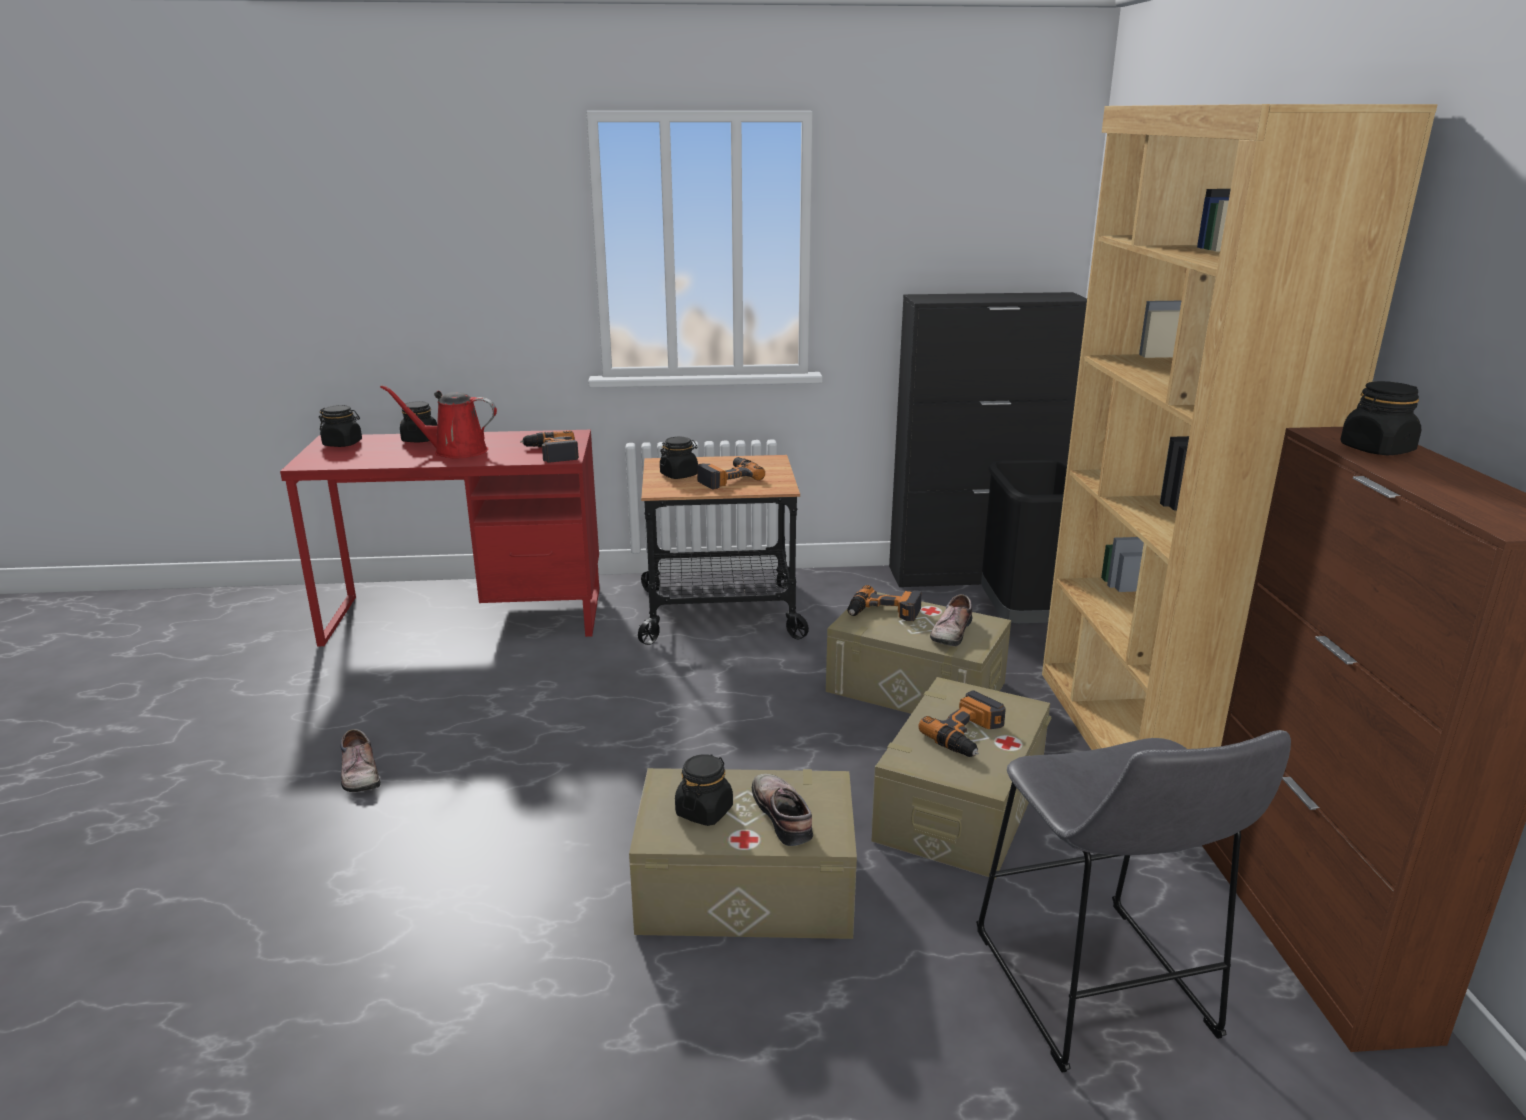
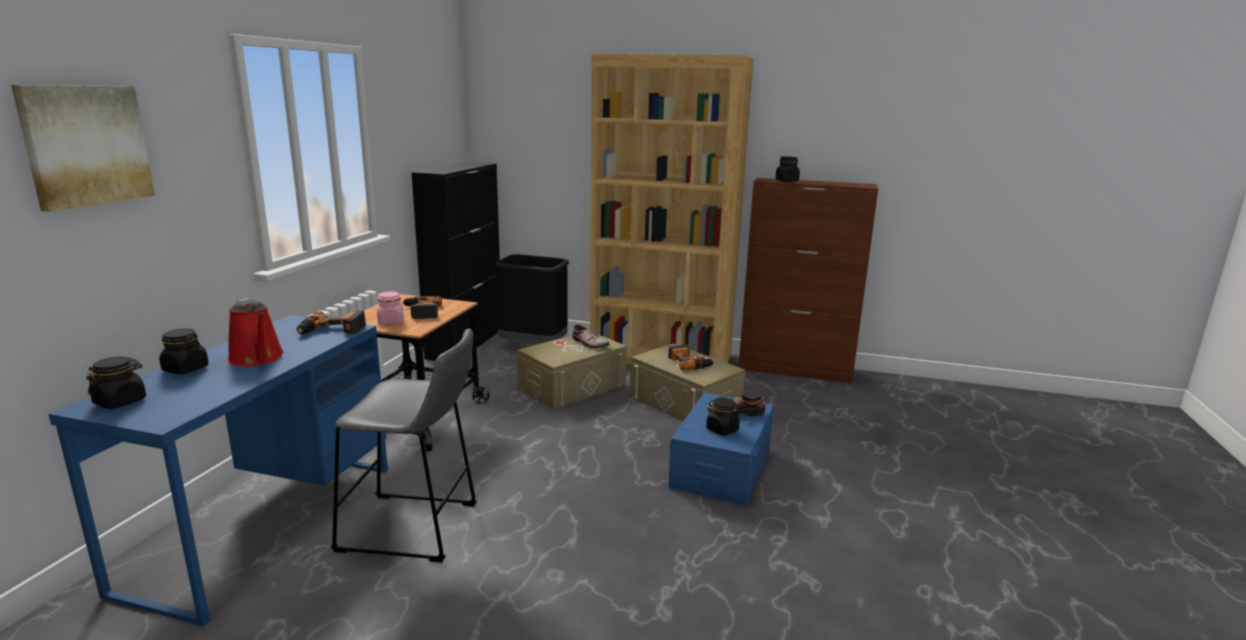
camera: 70 degrees left, 5 degrees down
red desk [280,430,599,647] -> blue desk [48,315,388,626]
shoe [341,729,381,792] -> none
red watering can [380,385,497,458] -> red watering can turned 60 degrees counterclockwise [227,298,284,367]
beige storage box [629,768,857,939] -> blue storage box [668,392,775,506]
black jar [660,437,698,479] -> pink jar [377,291,404,324]
power drill [847,585,921,621] -> none
grey stool [976,730,1291,1073] -> grey stool moved to [331,328,477,563]
none -> picture [11,85,155,212]

